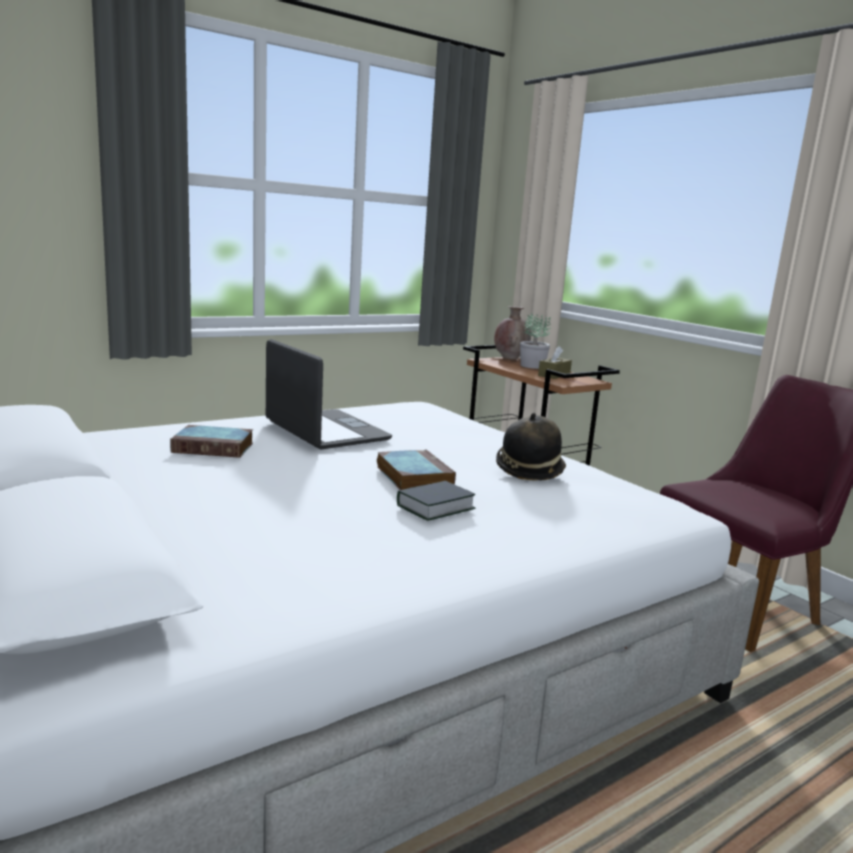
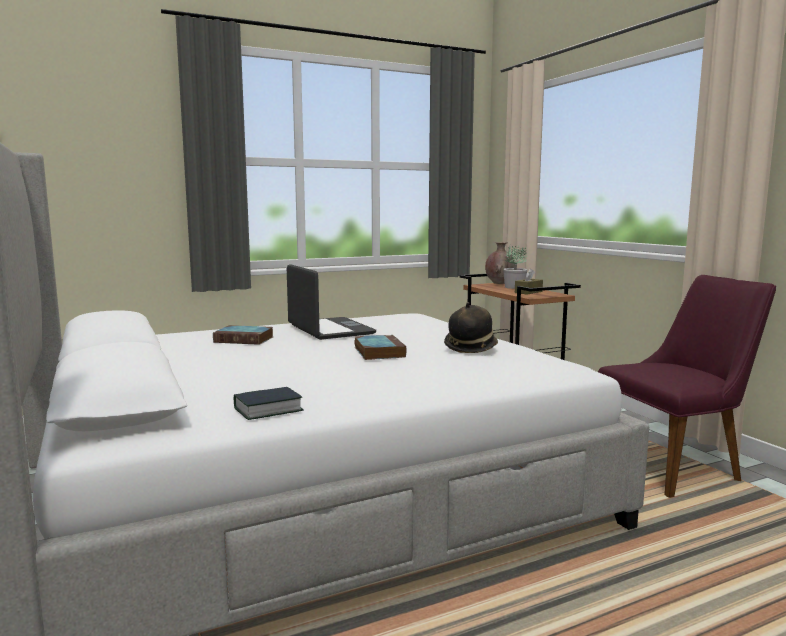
camera: 10 degrees right, 5 degrees down
book [397,481,476,521] -> book moved to [234,387,304,420]

